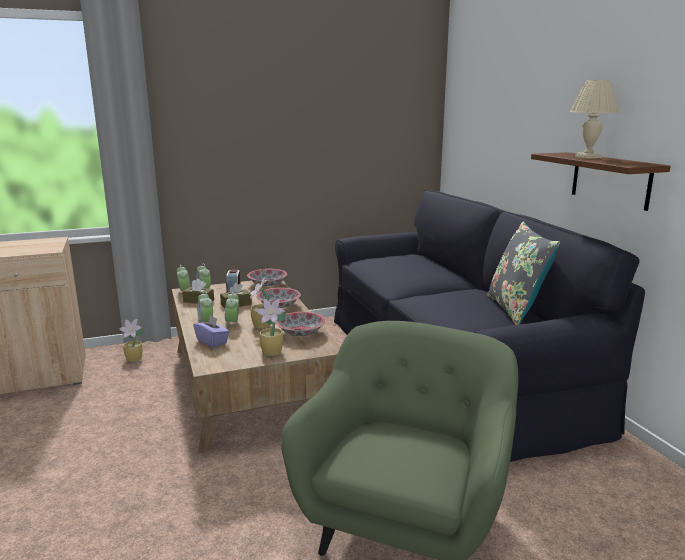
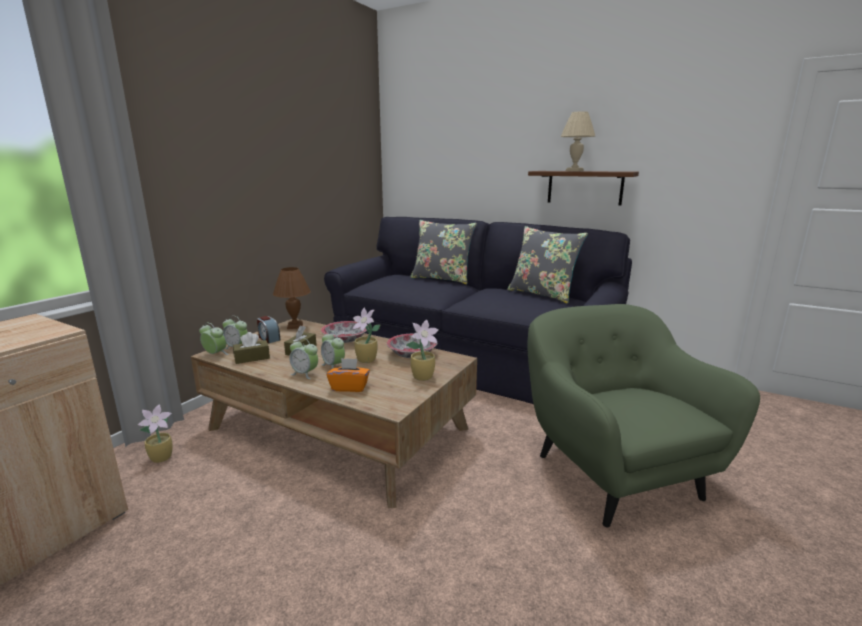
camera: 40 degrees left, 0 degrees up
purple tissue box [193,315,229,348] -> orange tissue box [327,358,370,392]
bowl [247,269,287,286] -> brown table lamp [273,267,311,329]
none -> grey pillow [410,220,477,284]

